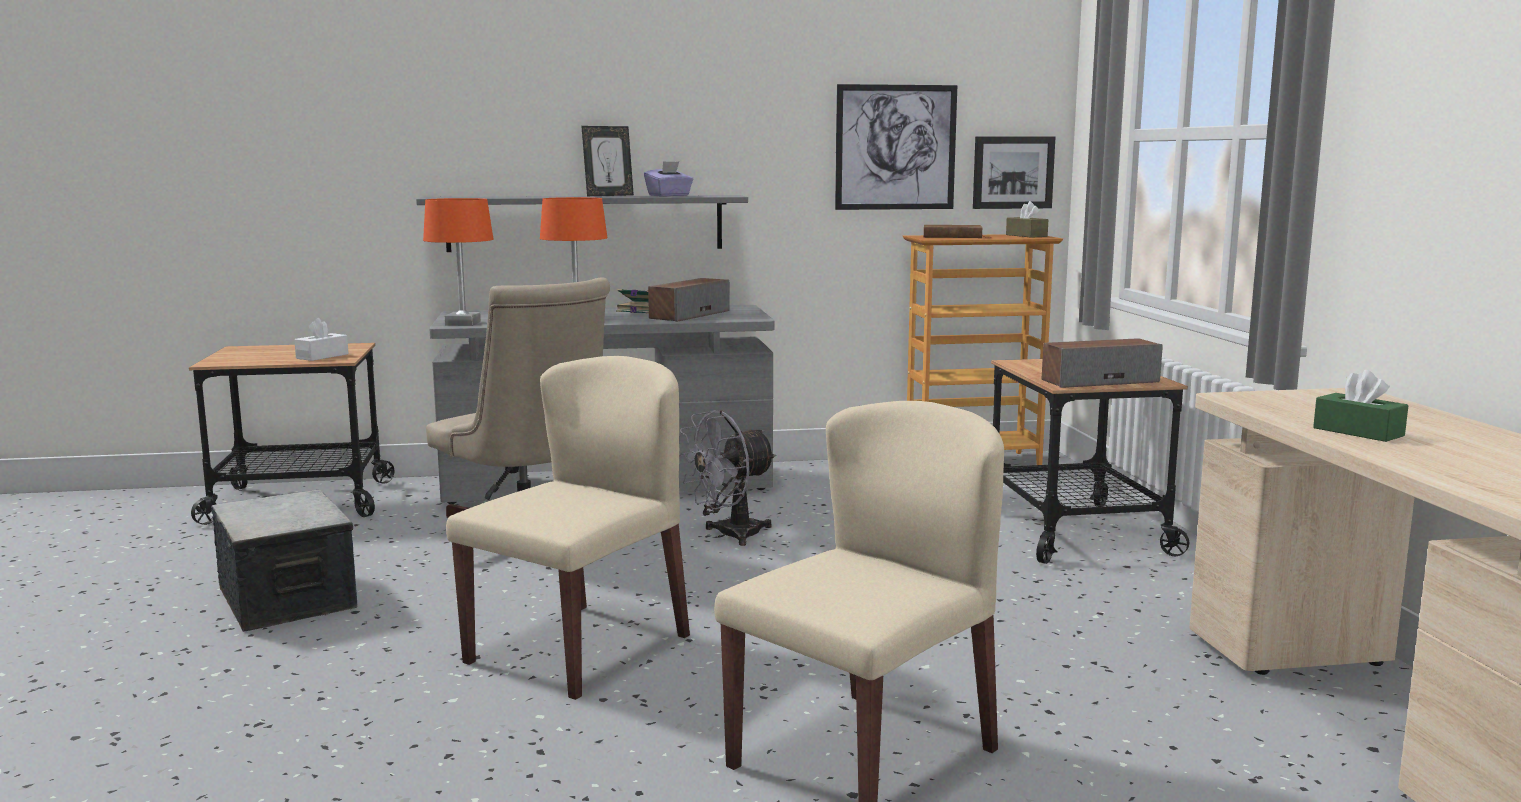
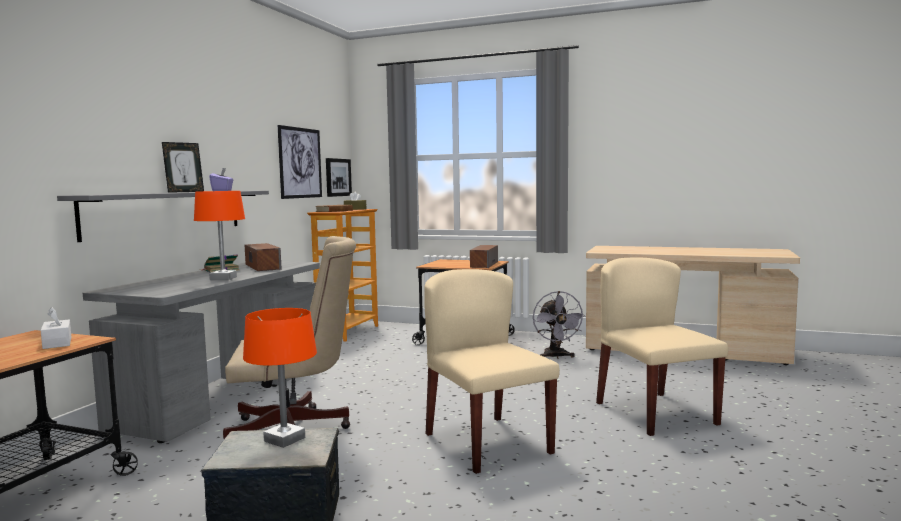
camera: 60 degrees left, 5 degrees down
orange table lamp [423,198,493,326] -> orange table lamp moved to [243,308,317,448]
picture frame [581,126,634,196] -> picture frame turned 45 degrees clockwise [162,142,204,193]
grey fan [679,410,776,546] -> grey fan moved to [533,291,585,358]
green tissue box [1313,370,1408,442] -> none

